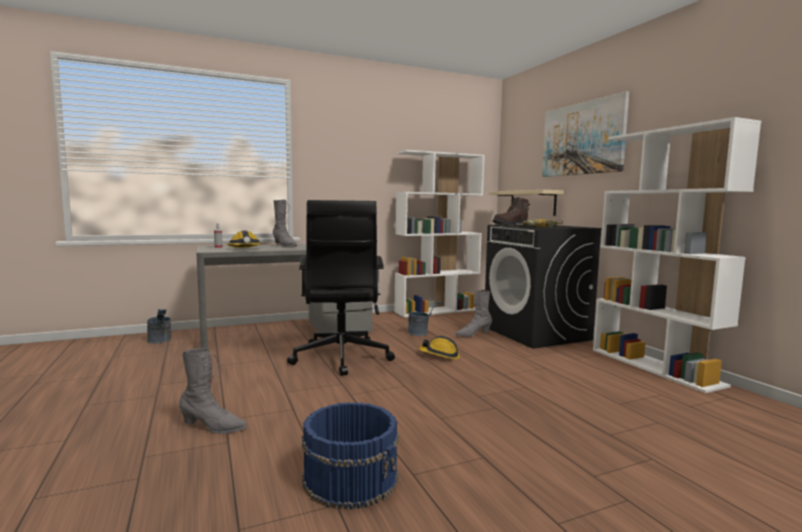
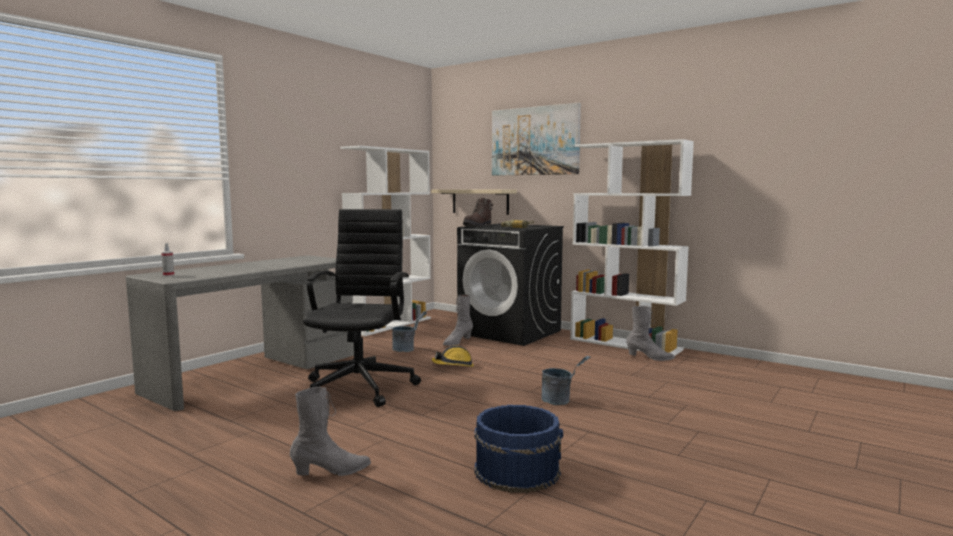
camera: 30 degrees left, 0 degrees up
grey bucket [147,309,171,343] -> grey bucket moved to [541,356,591,405]
hard hat [227,230,261,248] -> none
grey boot [273,200,297,247] -> grey boot moved to [626,306,675,361]
black office chair [287,200,395,376] -> black office chair turned 135 degrees counterclockwise [303,209,421,407]

